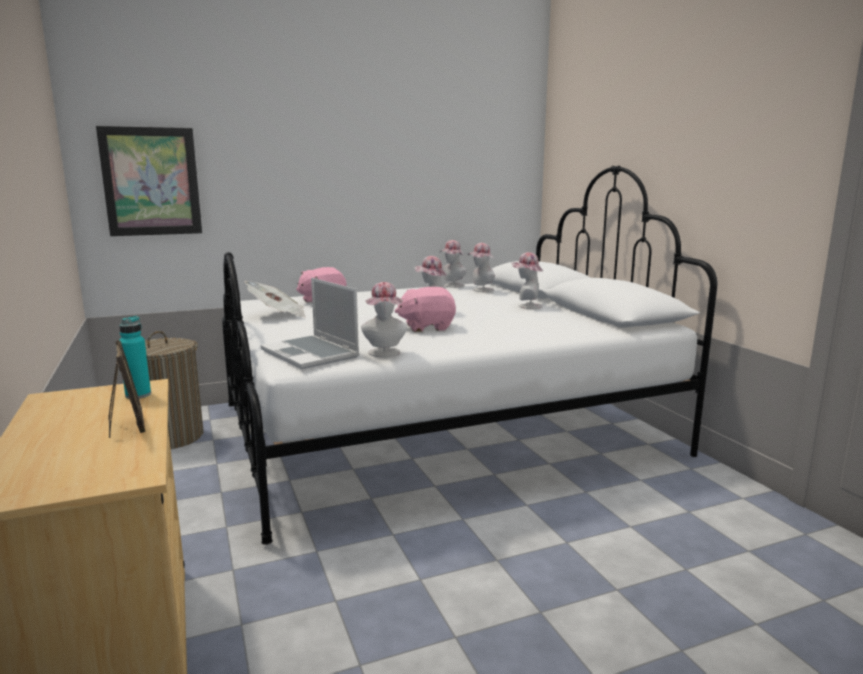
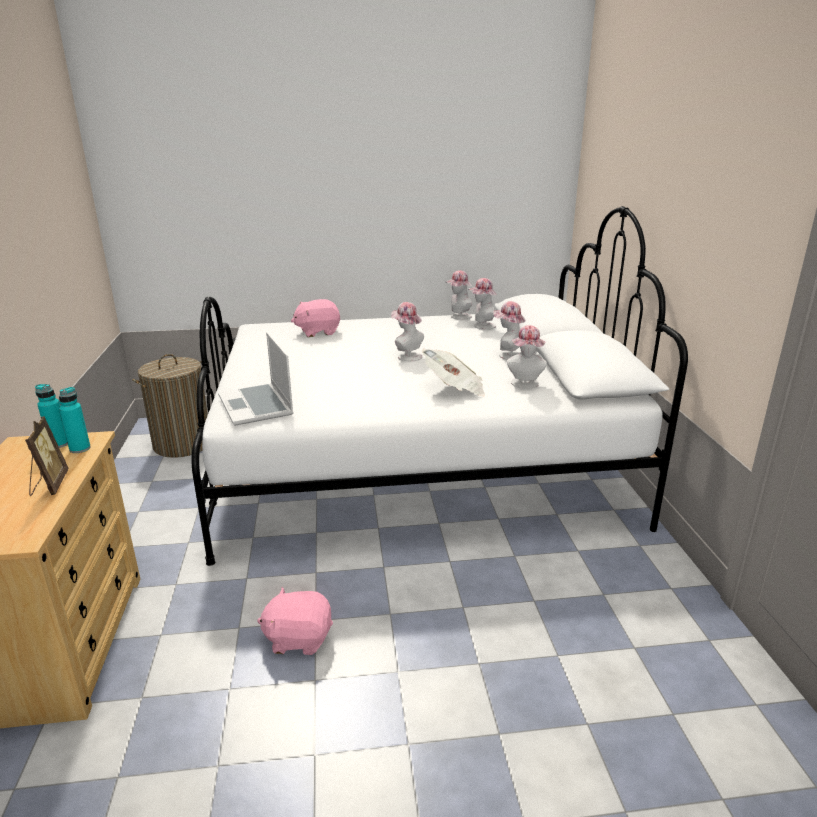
camera: 15 degrees right, 10 degrees up
picture [96,126,202,236] -> none
newspaper [244,281,306,317] -> newspaper moved to [422,349,485,396]
hat [361,282,407,357] -> hat moved to [507,325,547,389]
pink plush toy [395,287,456,332] -> pink plush toy moved to [257,587,333,655]
none -> turquoise bottle [35,384,68,448]

